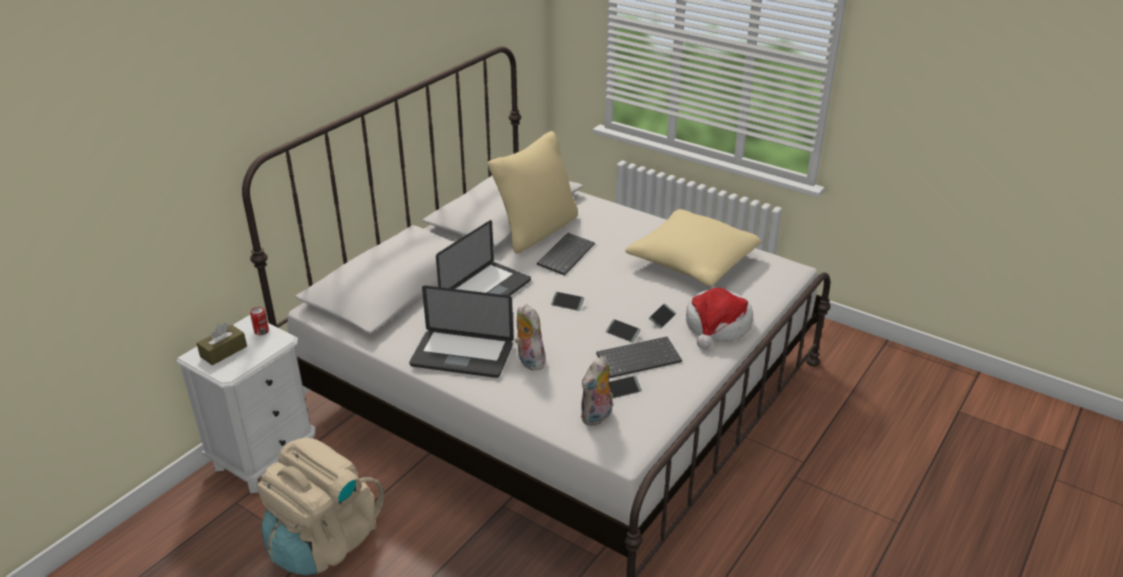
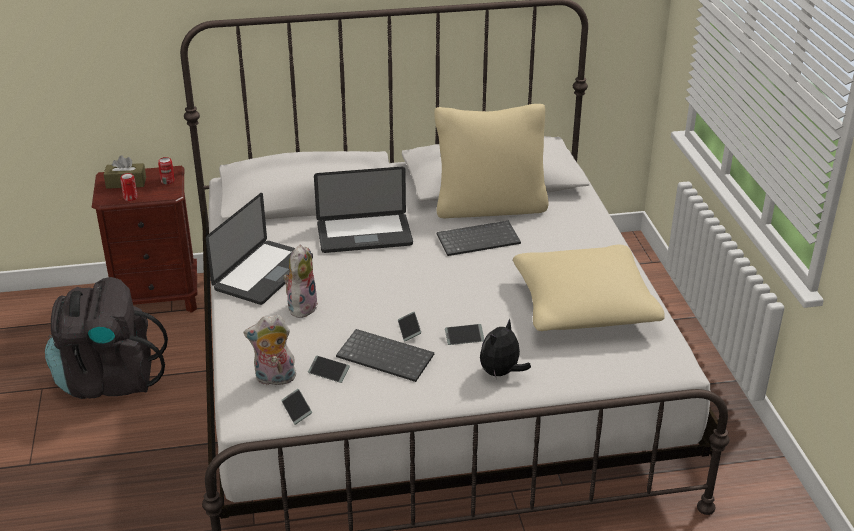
camera: 45 degrees right, 0 degrees up
white nightstand [176,315,316,493] -> brown nightstand [92,166,197,313]
beige backpack [258,437,384,575] -> black backpack [45,277,168,399]
laptop [409,286,513,378] -> laptop turned 120 degrees counterclockwise [206,193,313,305]
phone [551,292,584,311] -> phone moved to [281,389,312,425]
hat [686,288,753,349] -> plush toy [480,318,531,377]
none -> can [120,173,138,201]

